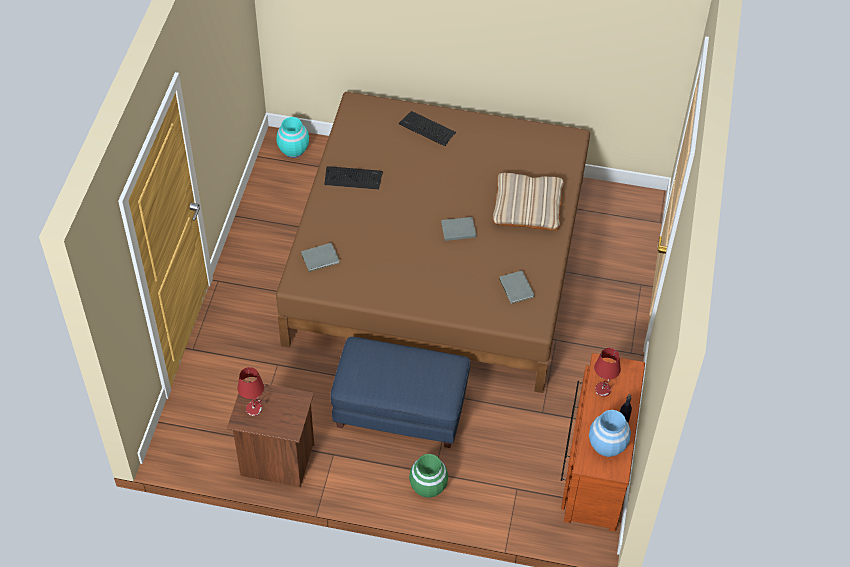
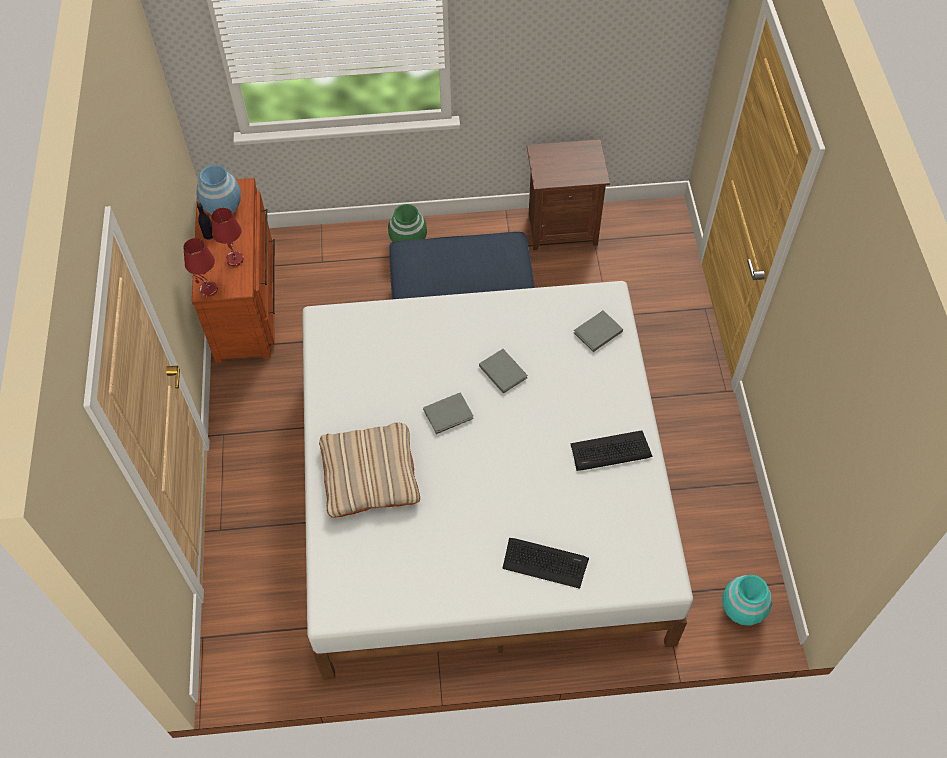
camera: 165 degrees right, 5 degrees up
red table lamp [237,367,264,416] -> red table lamp moved to [184,238,218,297]
brown bed [276,92,590,393] -> white bed [302,281,693,680]
grey book [499,271,534,304] -> grey book moved to [479,349,528,393]

